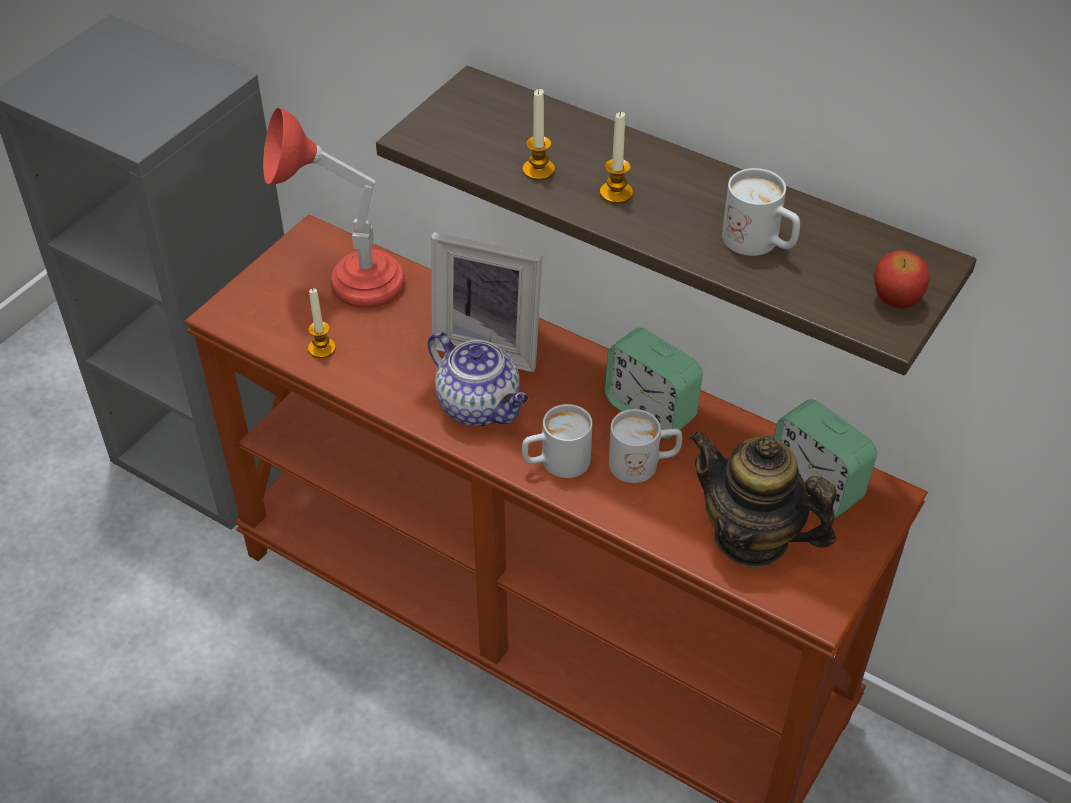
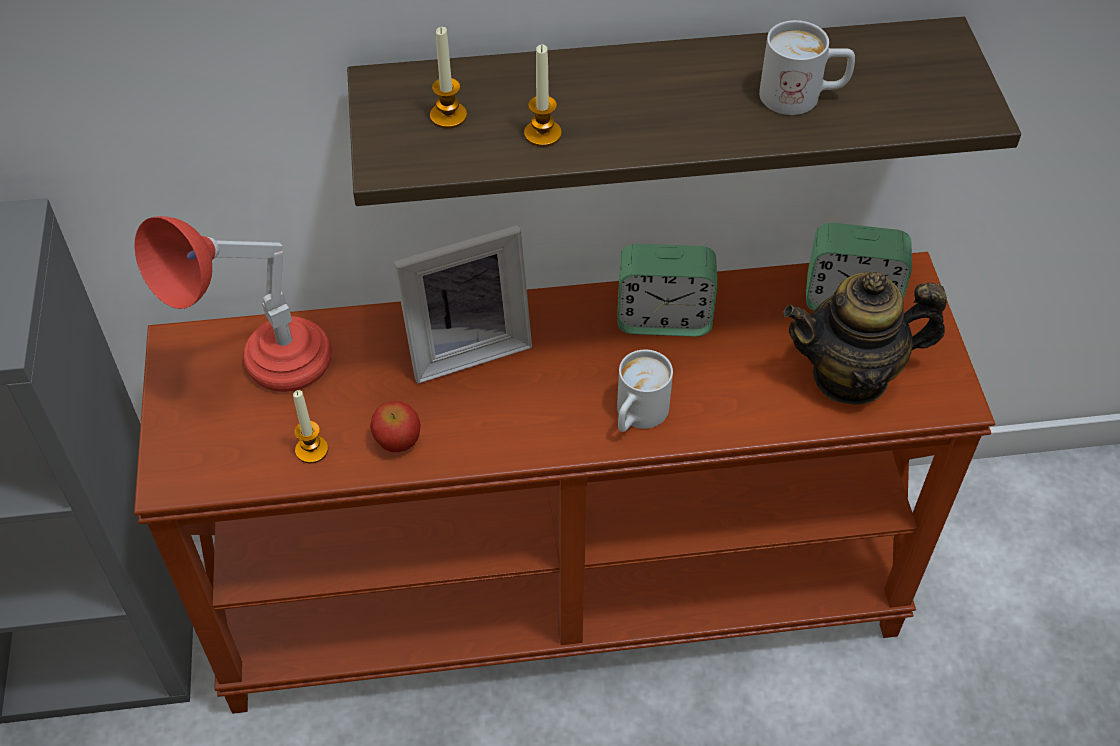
camera: 40 degrees left, 5 degrees up
teapot [428,331,529,426] -> none
candle [600,111,633,204] -> candle moved to [430,27,467,129]
white mug [609,409,682,483] -> none
apple [874,250,930,308] -> apple moved to [370,401,421,452]

